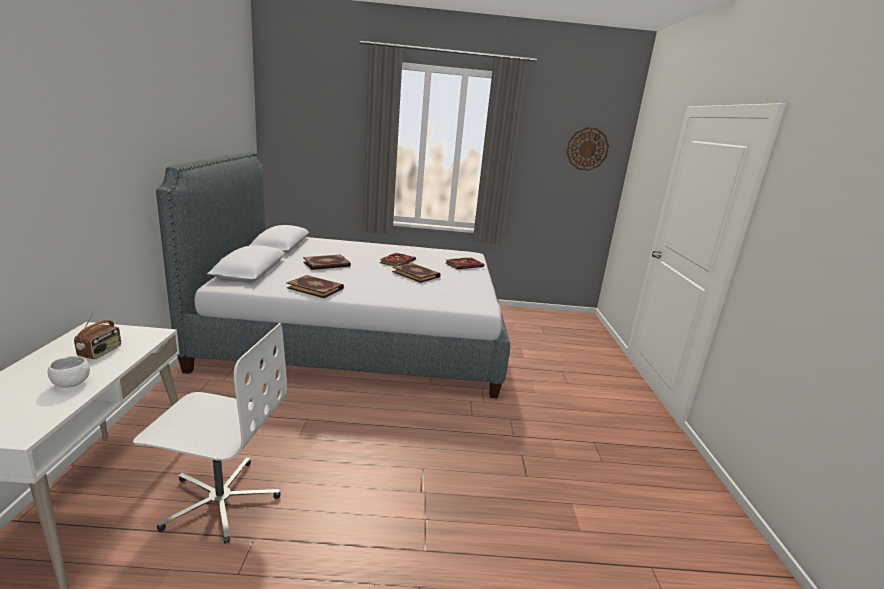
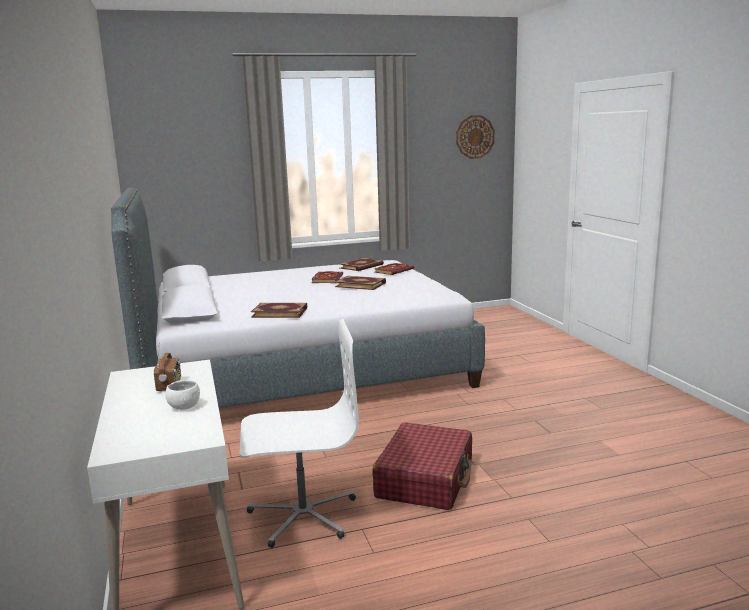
camera: 15 degrees left, 5 degrees down
book [303,254,351,270] -> book moved to [340,258,384,271]
none -> red suitcase [373,422,472,510]

